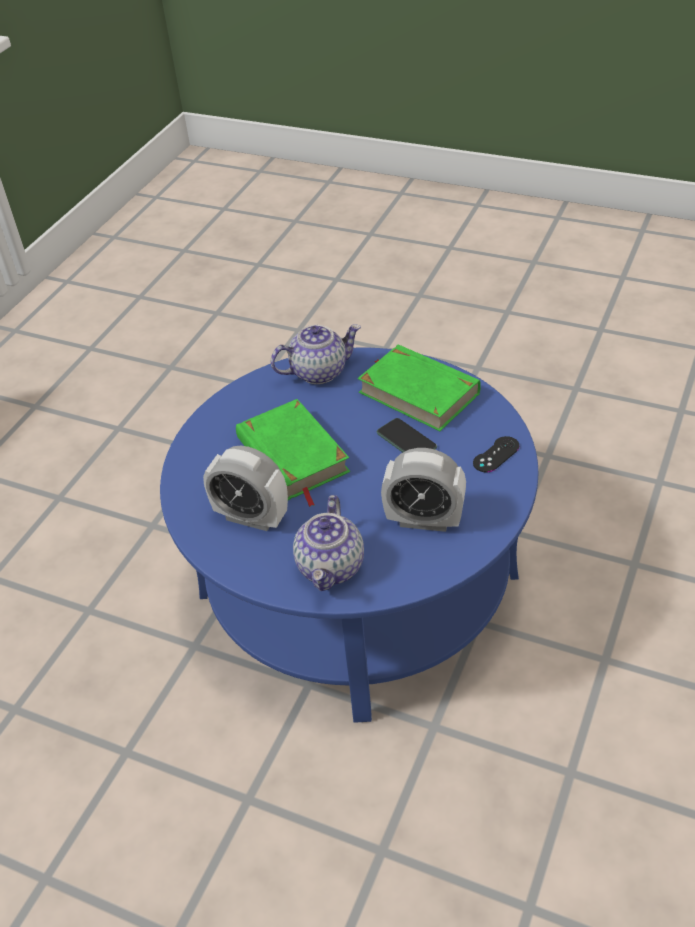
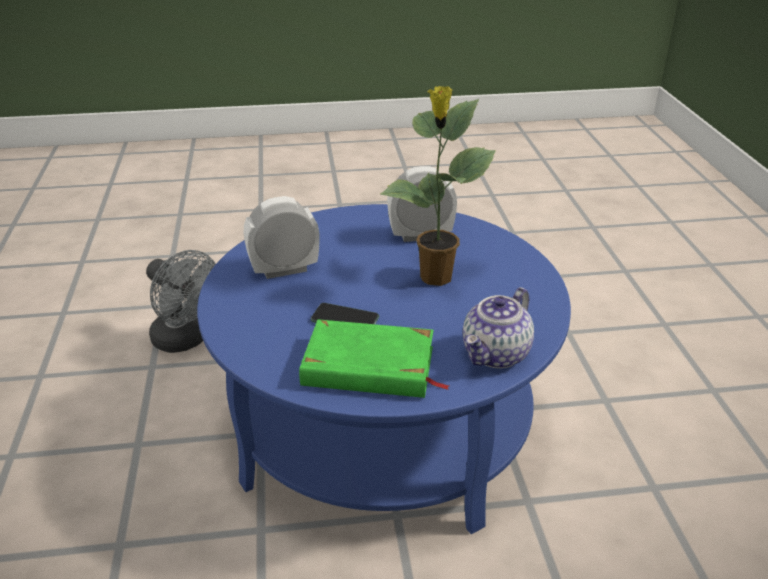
camera: 145 degrees right, 10 degrees down
green book [236,399,350,507] -> potted plant [380,86,496,286]
teapot [293,495,364,591] -> none
black game controller [473,436,520,473] -> none
none -> grey fan [146,250,216,353]

